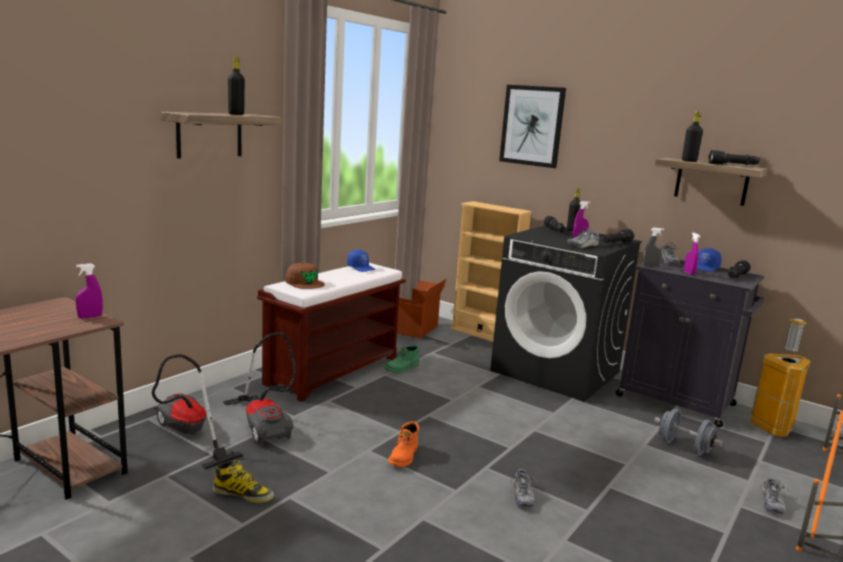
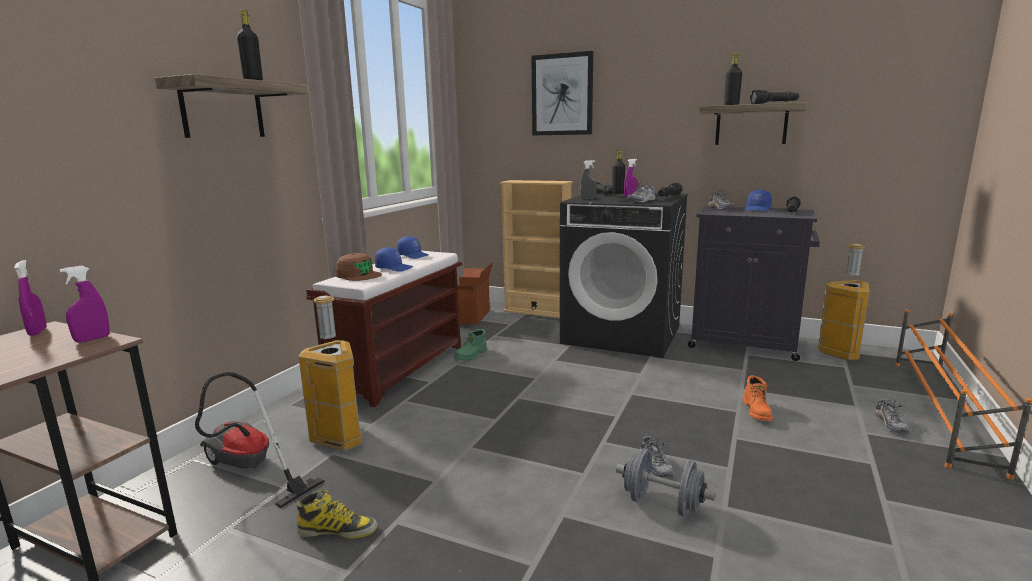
camera: 10 degrees left, 0 degrees up
vacuum cleaner [223,333,296,445] -> trash can [298,295,362,451]
orange boot [388,421,419,467] -> orange boot moved to [742,376,773,421]
grey spray bottle [643,228,664,268] -> grey spray bottle moved to [580,160,597,199]
grey dumbbell [654,408,723,455] -> grey dumbbell moved to [616,448,716,517]
purple spray bottle [684,232,700,275] -> purple spray bottle moved to [14,260,47,336]
none -> blue cap [375,247,414,272]

